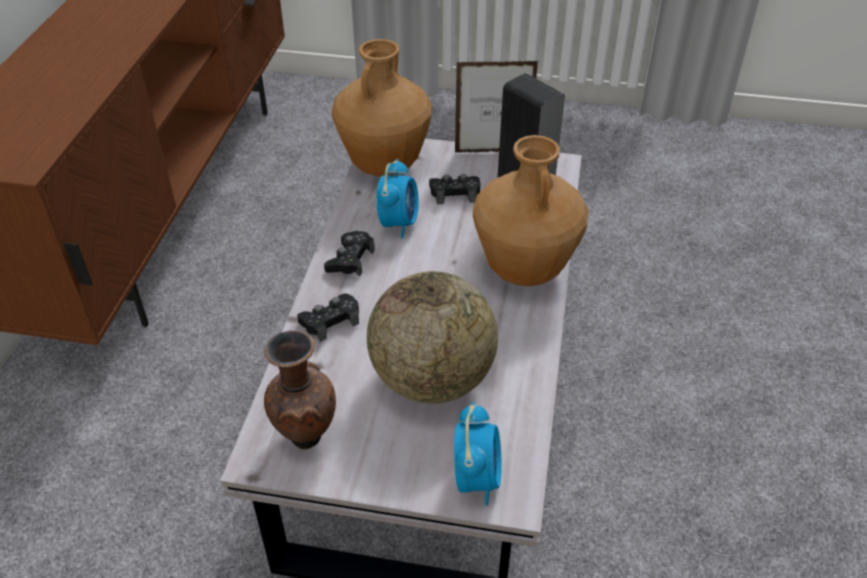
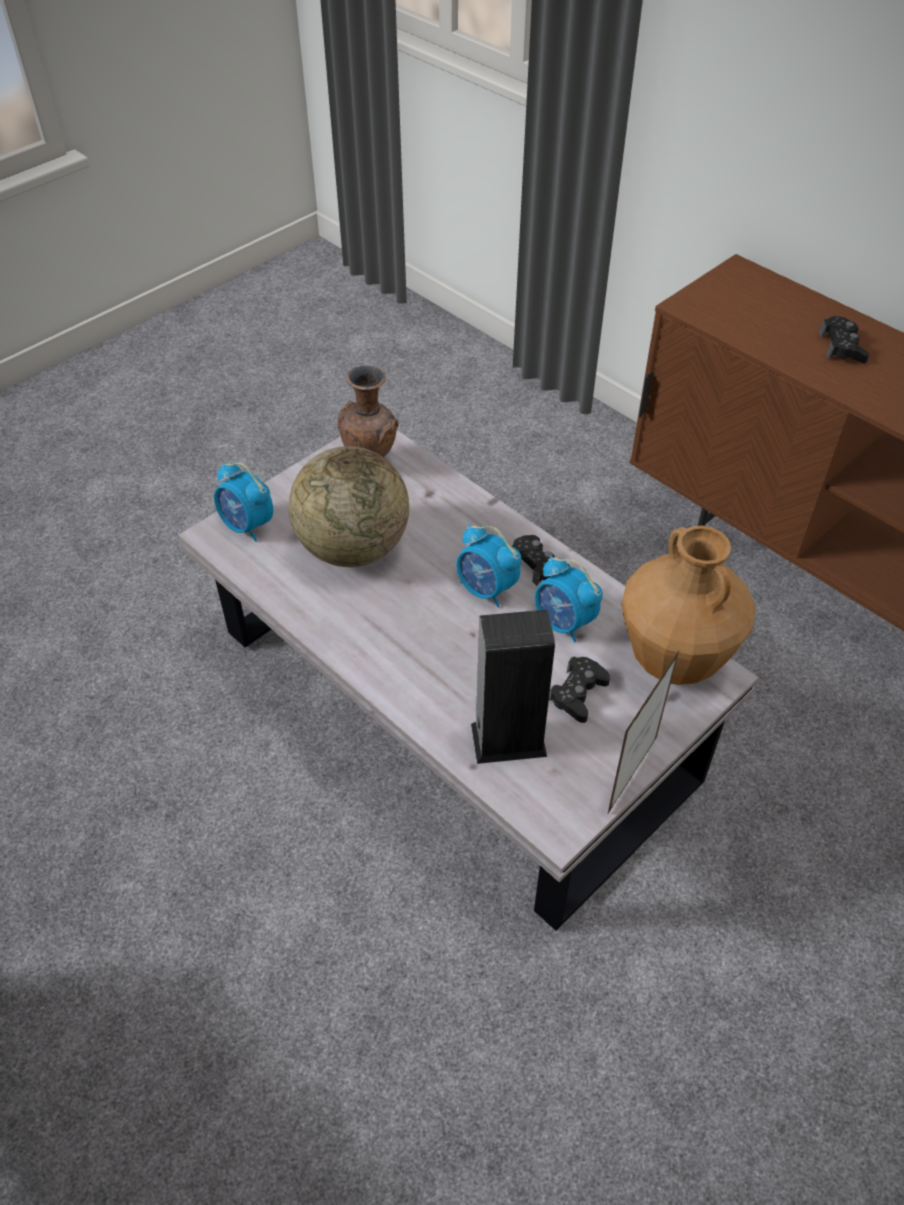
camera: 125 degrees right, 5 degrees up
black game controller [297,293,359,342] -> black game controller moved to [819,316,869,363]
brown vase [473,135,589,286] -> none
none -> alarm clock [456,524,521,607]

